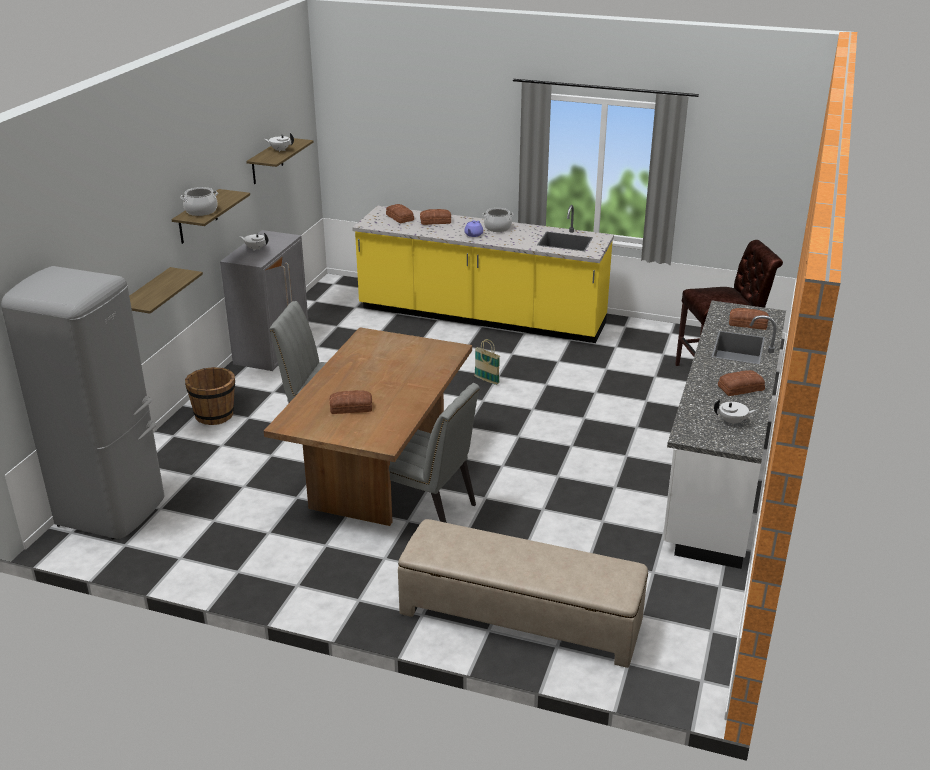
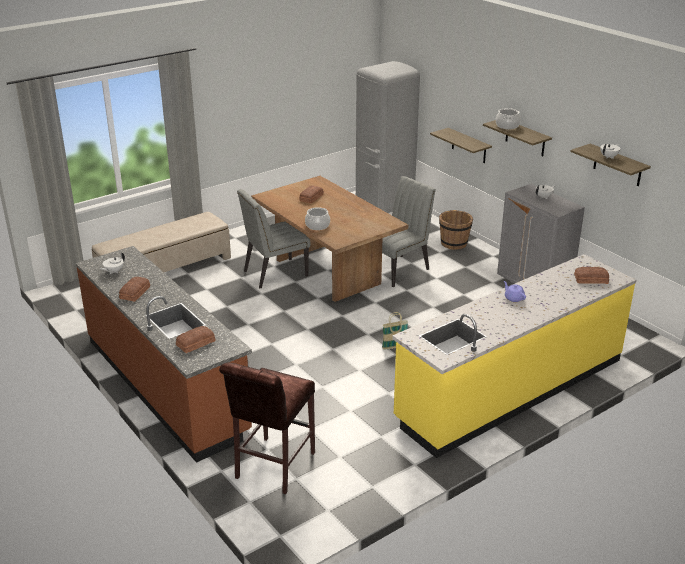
camera: 125 degrees right, 0 degrees up
bread [420,209,451,225] -> none
cooking pot [482,208,514,232] -> cooking pot moved to [305,207,330,230]
white counter [663,300,786,569] -> brown counter [76,246,252,463]

